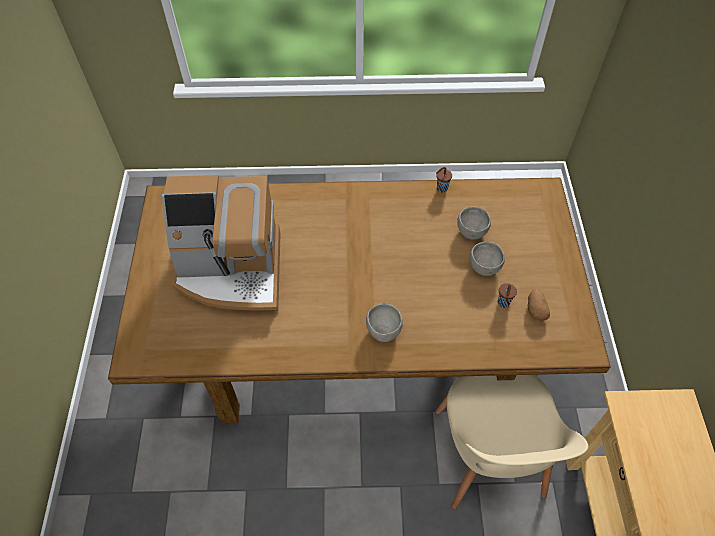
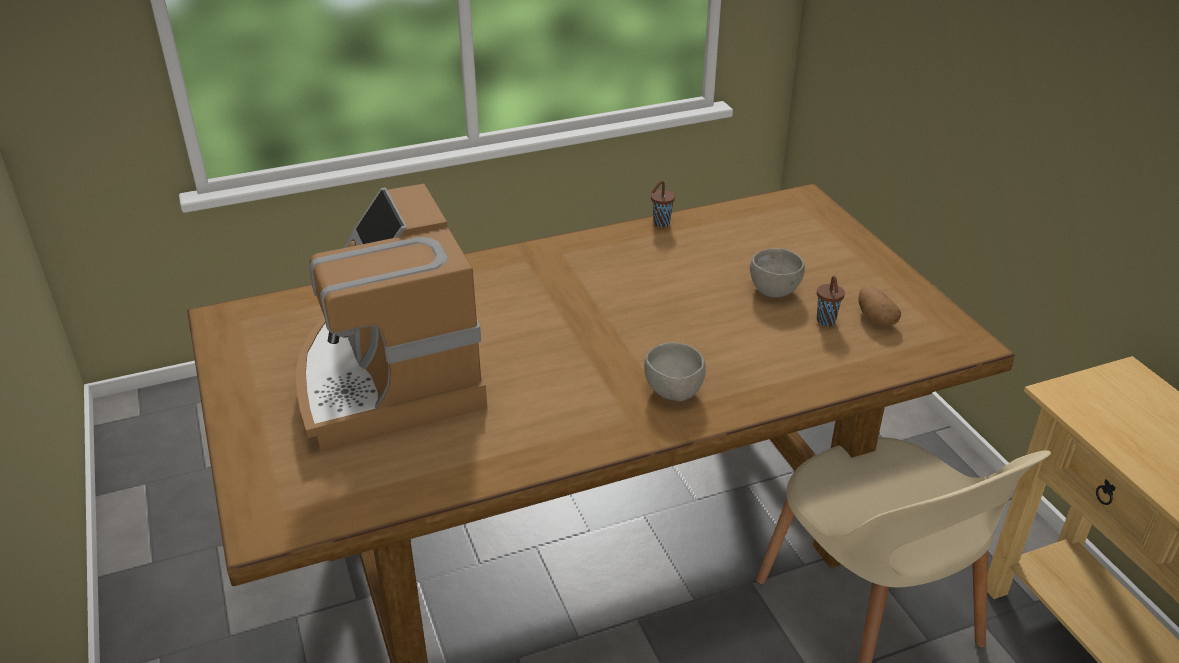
camera: 20 degrees left, 20 degrees down
coffee machine [162,175,280,311] -> coffee machine turned 90 degrees clockwise [296,184,488,452]
grey bowl [457,207,491,240] -> none

